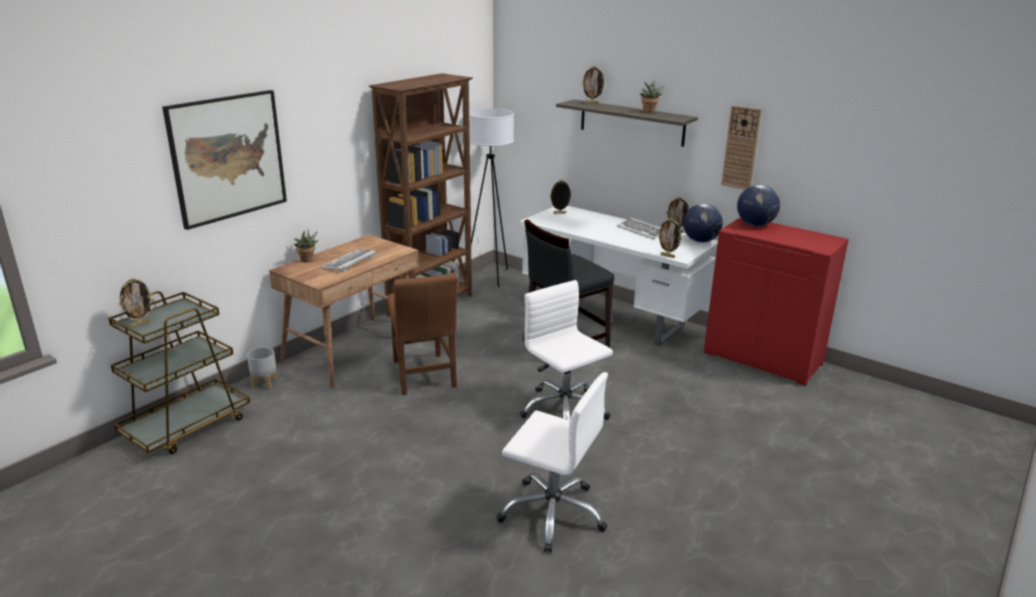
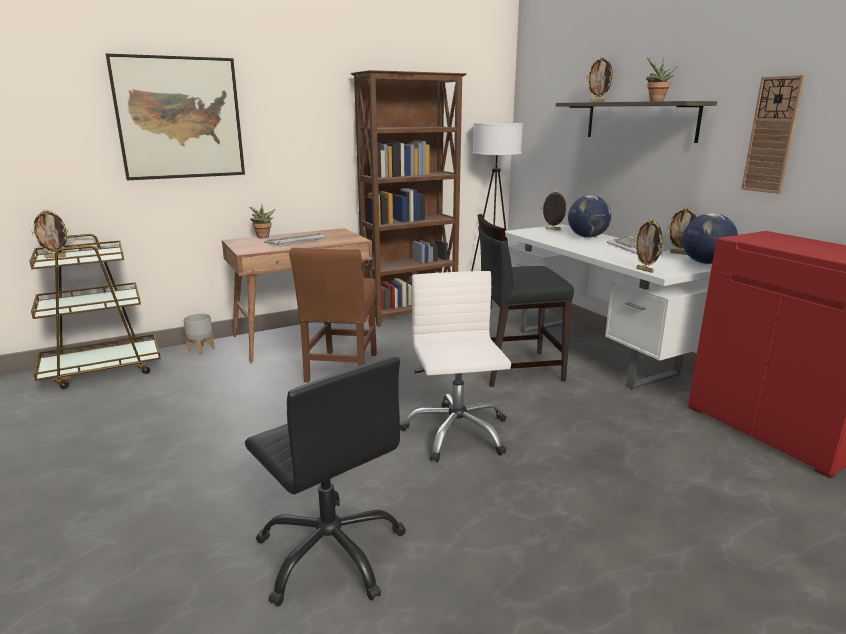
camera: 25 degrees right, 5 degrees down
white office chair [496,372,608,553] -> black office chair [245,357,406,606]
globe [737,185,780,226] -> globe moved to [568,195,611,238]

